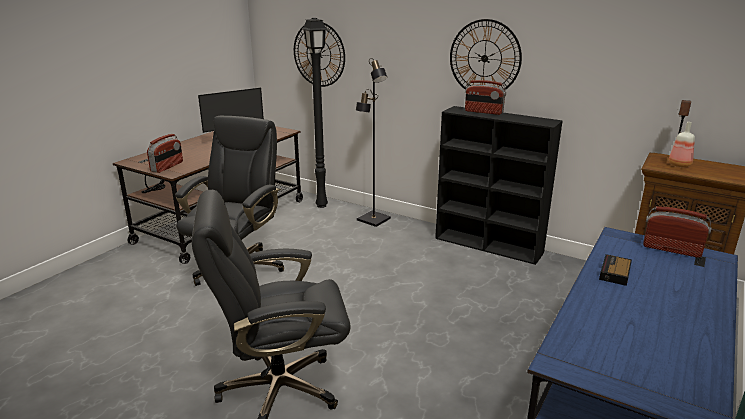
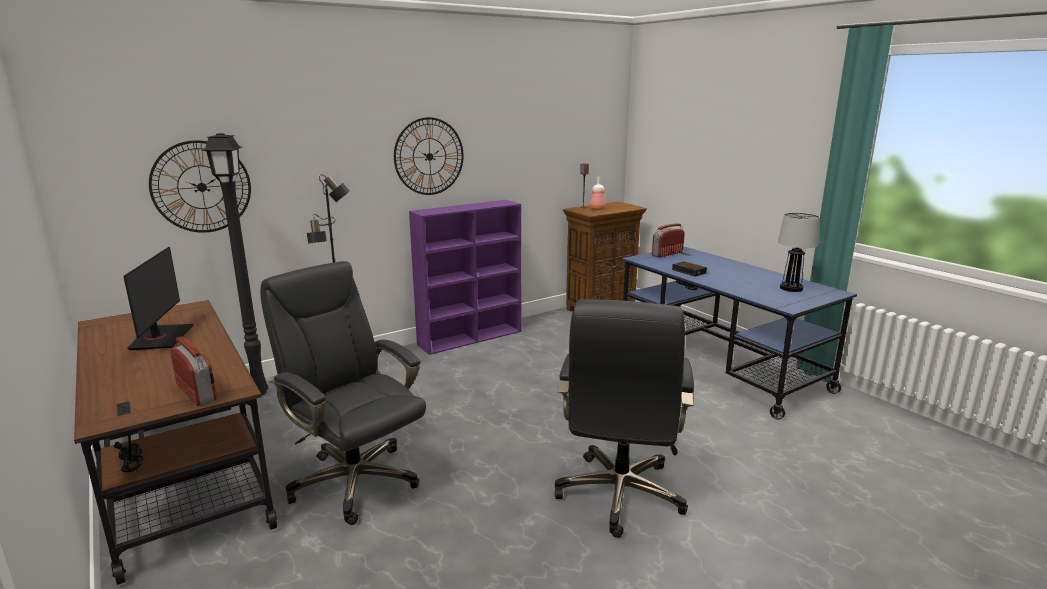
camera: 65 degrees left, 5 degrees down
black bookcase [435,106,563,265] -> purple bookcase [409,200,521,355]
radio [465,80,506,115] -> none
none -> table lamp [778,213,820,292]

